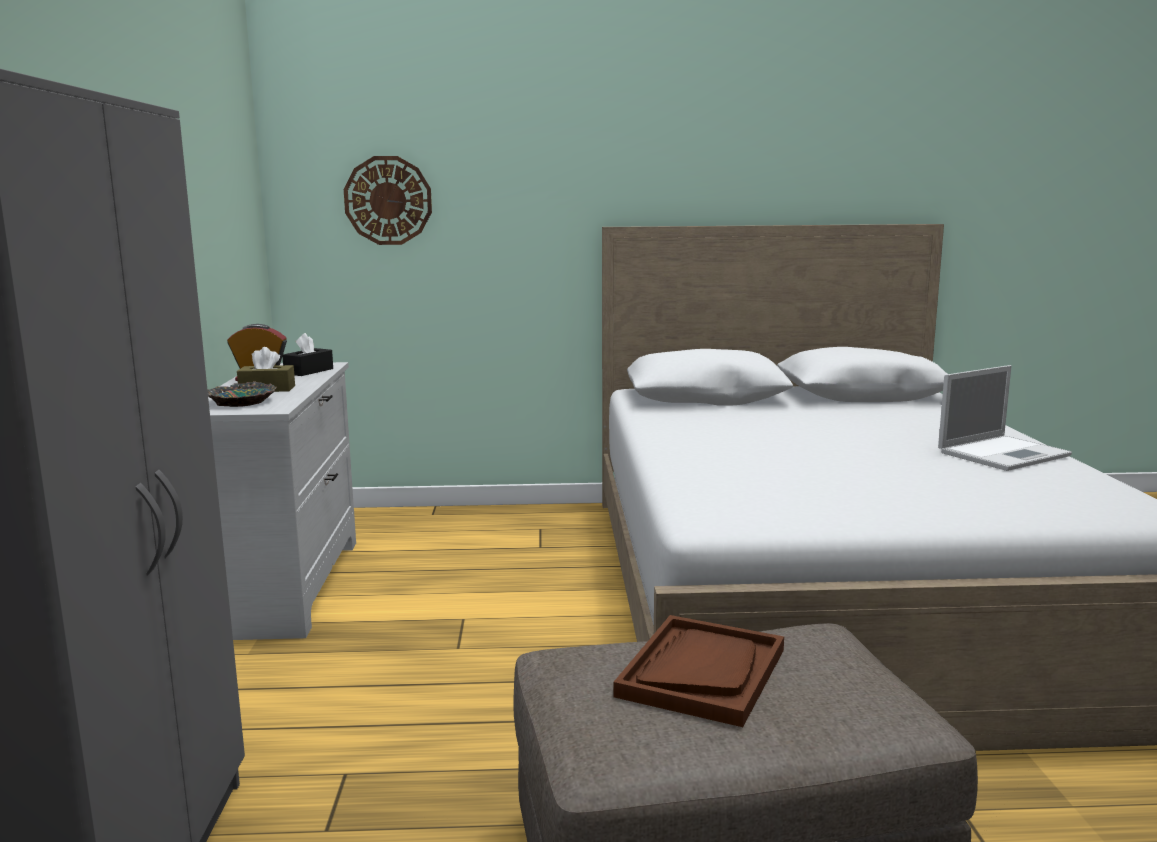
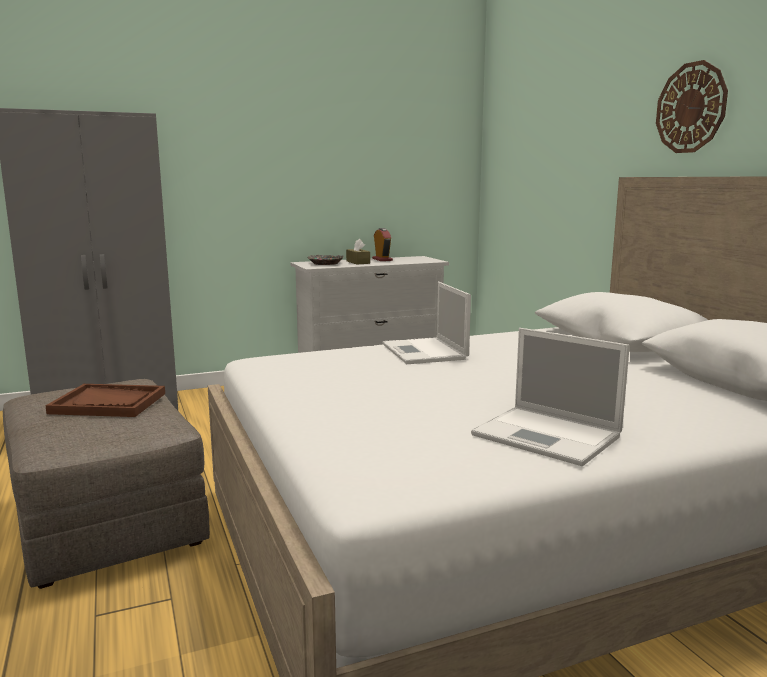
camera: 70 degrees right, 0 degrees up
black tissue box [282,333,333,376] -> none
wall clock [344,156,432,245] -> wall clock moved to [656,60,728,153]
none -> laptop [382,282,471,364]

